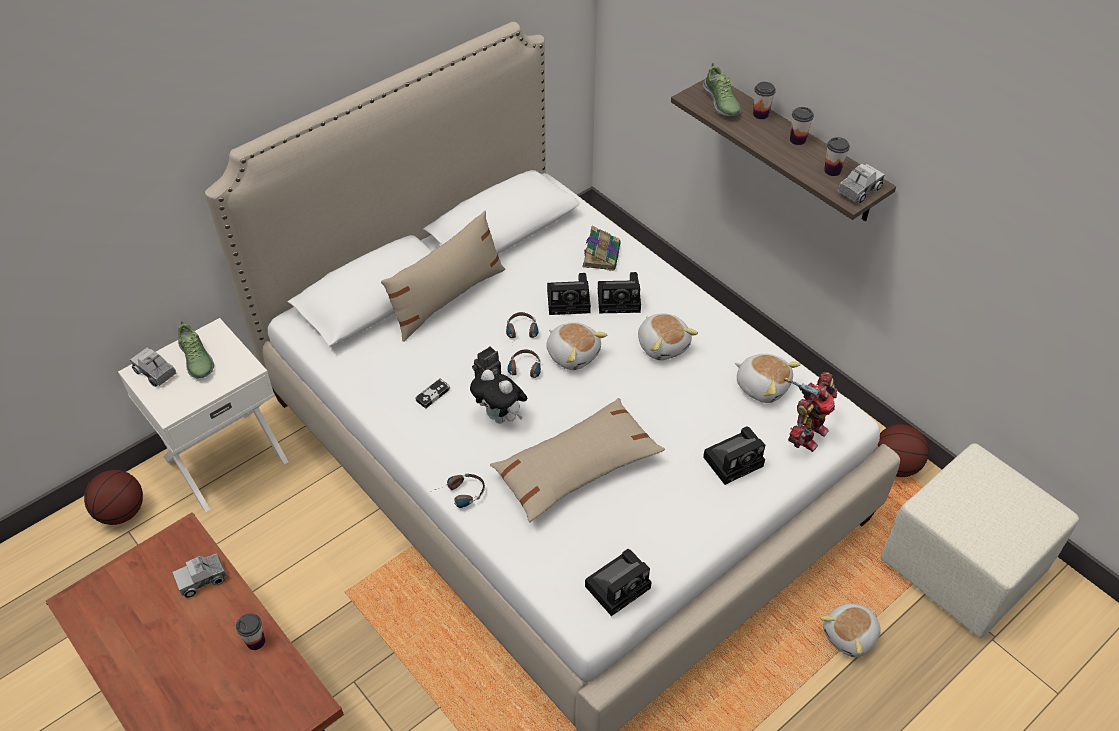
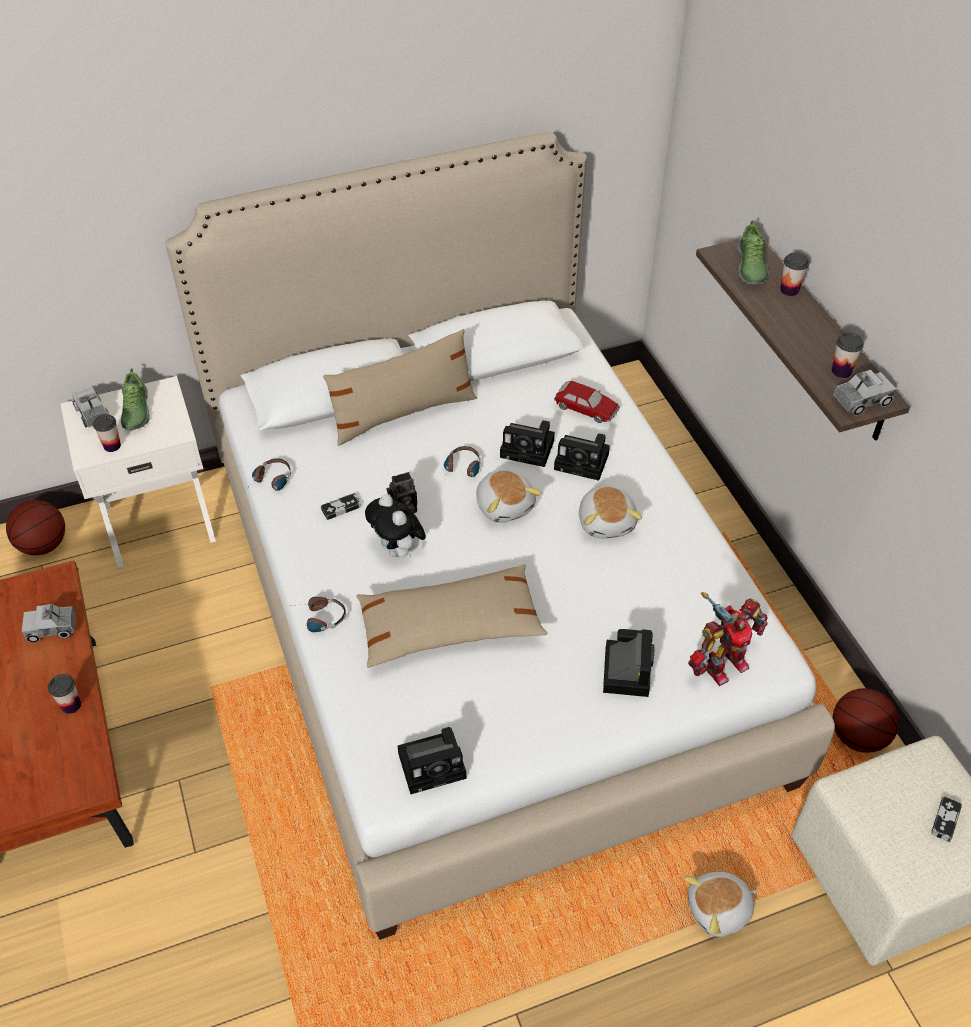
camera: 20 degrees right, 0 degrees up
headphones [507,349,541,379] -> headphones moved to [246,459,291,491]
book [582,226,621,271] -> toy car [554,381,620,423]
camera [703,426,765,485] -> camera turned 75 degrees counterclockwise [603,629,654,697]
plush toy [735,354,801,403] -> none
cup [790,107,814,145] -> cup moved to [93,414,121,452]
none -> game controller [931,796,962,842]

